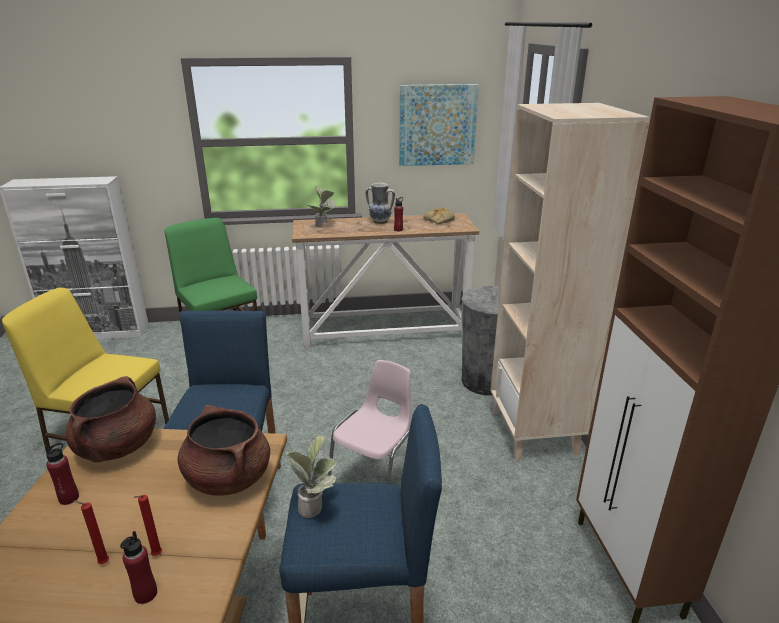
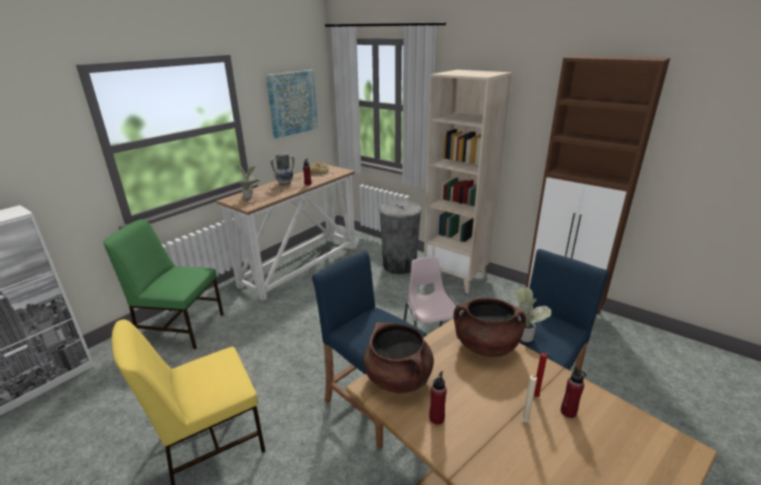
camera: 45 degrees left, 0 degrees up
red candle [74,500,109,564] -> beige candle [522,376,537,422]

